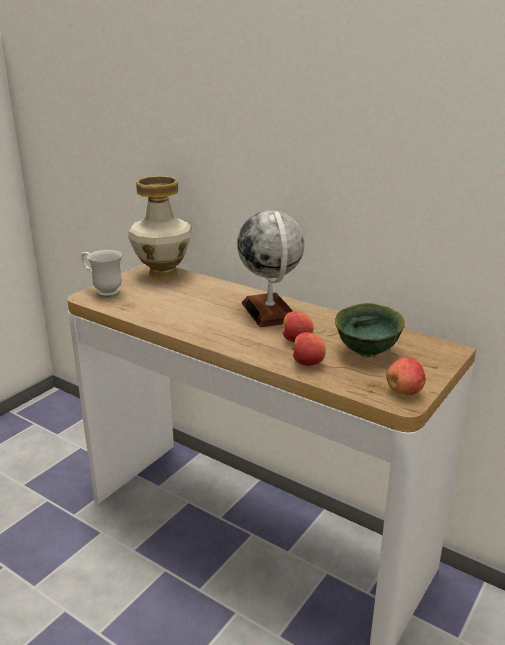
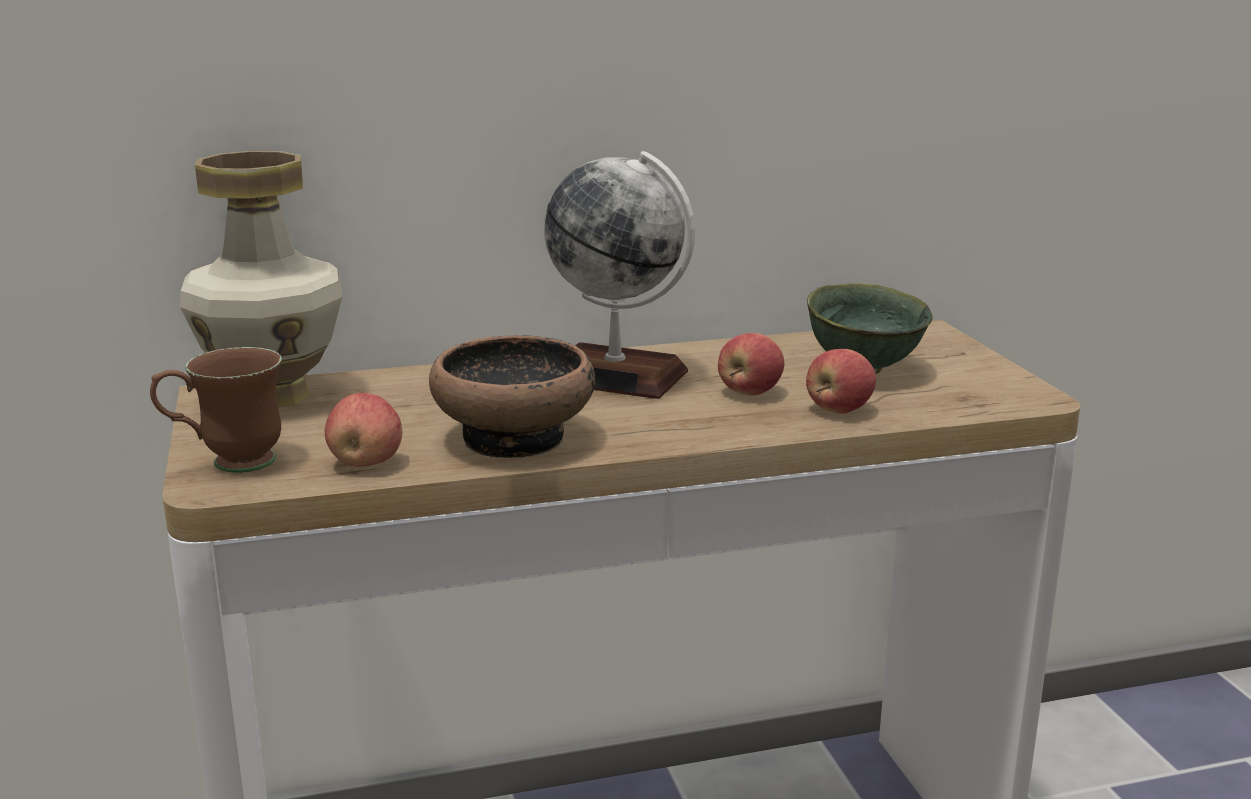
camera: 50 degrees left, 5 degrees down
white mug [81,250,122,297] -> brown mug [150,347,282,473]
apple [386,357,426,395] -> apple moved to [325,393,402,467]
none -> bowl [429,335,596,458]

